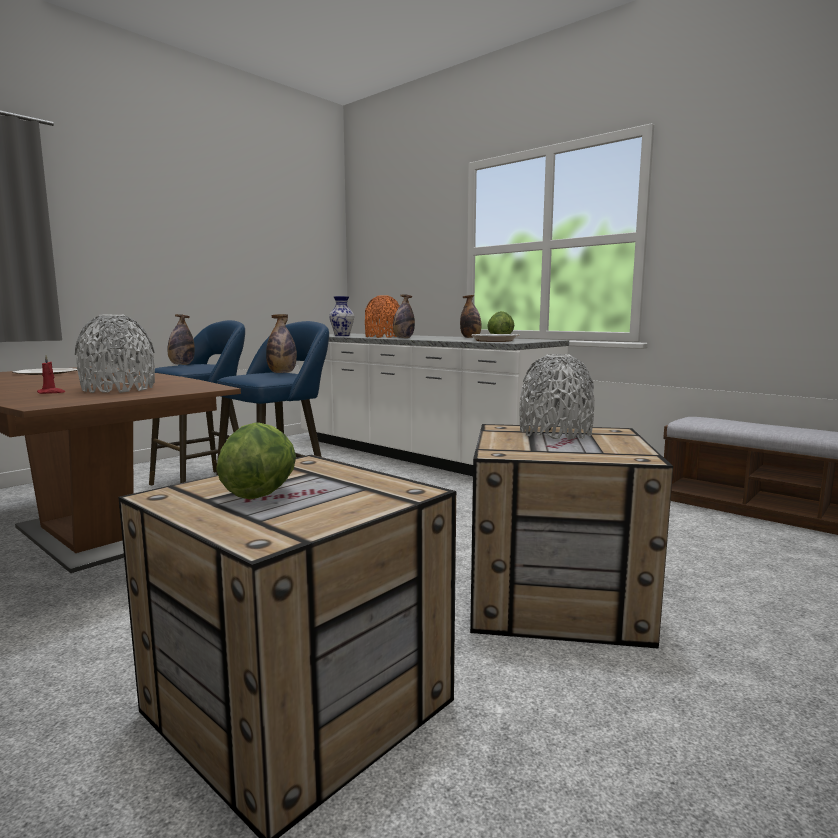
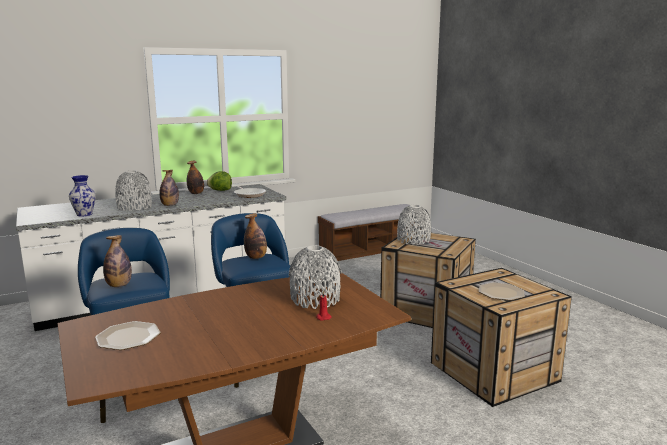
camera: 70 degrees left, 5 degrees up
lettuce [216,423,296,499] -> plate [479,282,525,300]
orange vase [365,296,399,338] -> grey vase [115,170,152,211]

